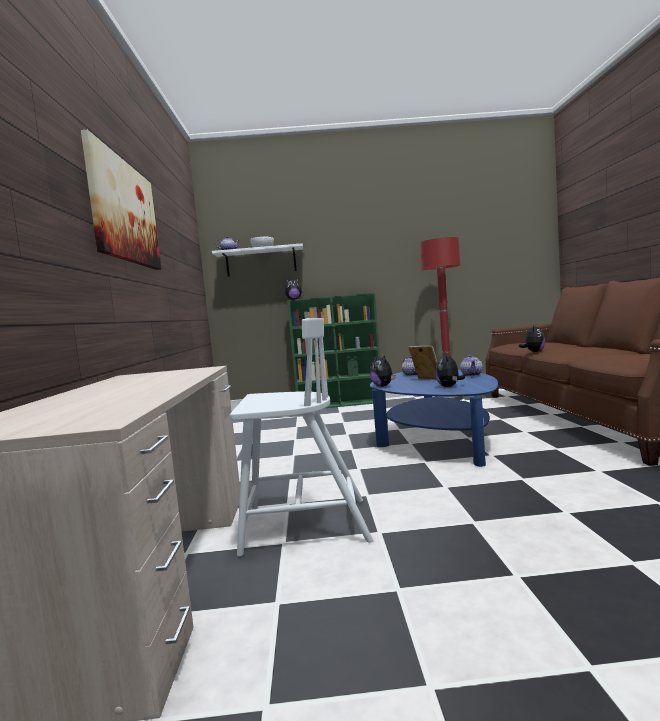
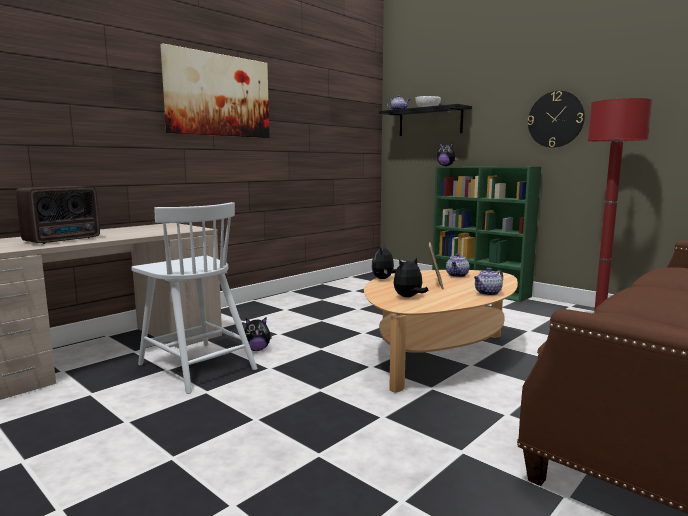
camera: 45 degrees right, 5 degrees up
white shelf [212,243,303,277] -> black shelf [379,104,472,136]
blue coffee table [370,370,498,467] -> beige coffee table [364,270,518,393]
plush toy [519,325,545,352] -> plush toy moved to [244,318,272,351]
none -> radio [16,186,100,244]
none -> wall clock [528,91,585,148]

